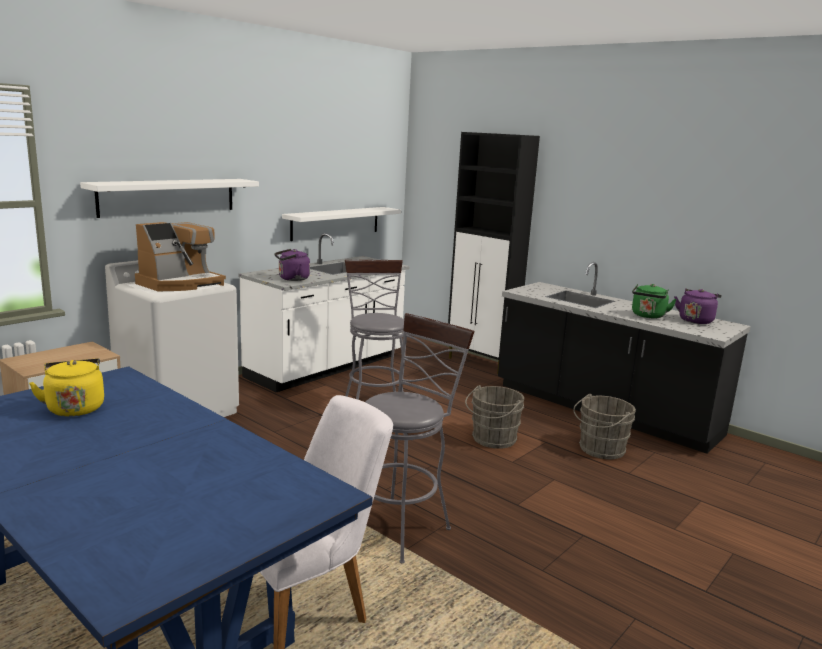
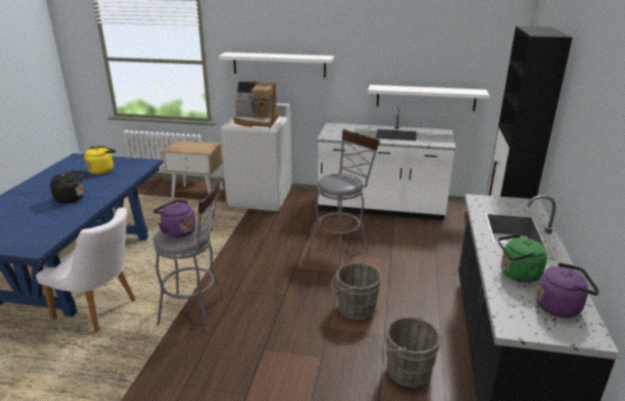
camera: 60 degrees right, 10 degrees up
purple kettle [274,249,310,281] -> purple kettle moved to [153,200,196,238]
none -> black kettle [50,170,87,203]

